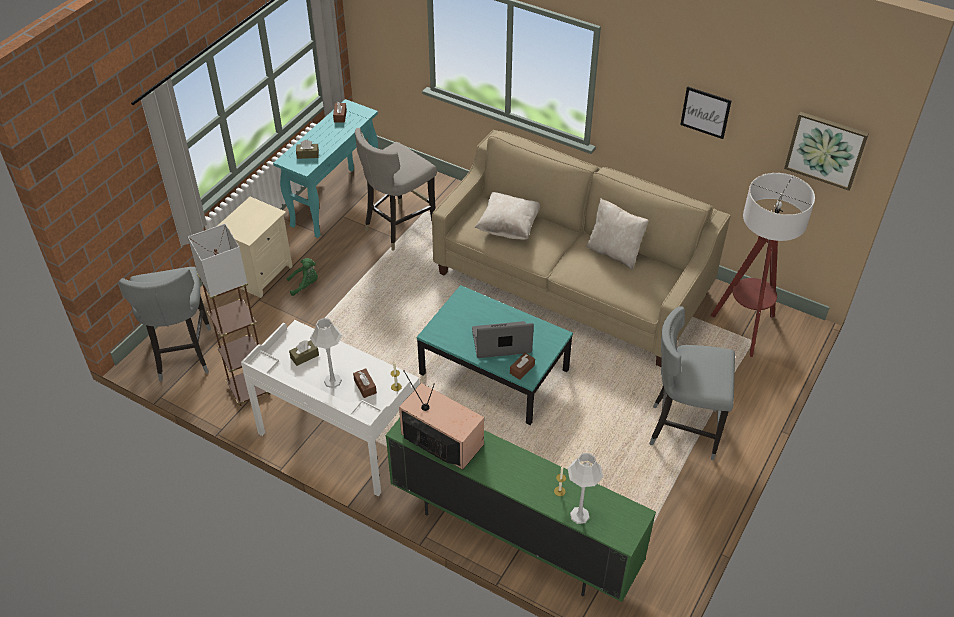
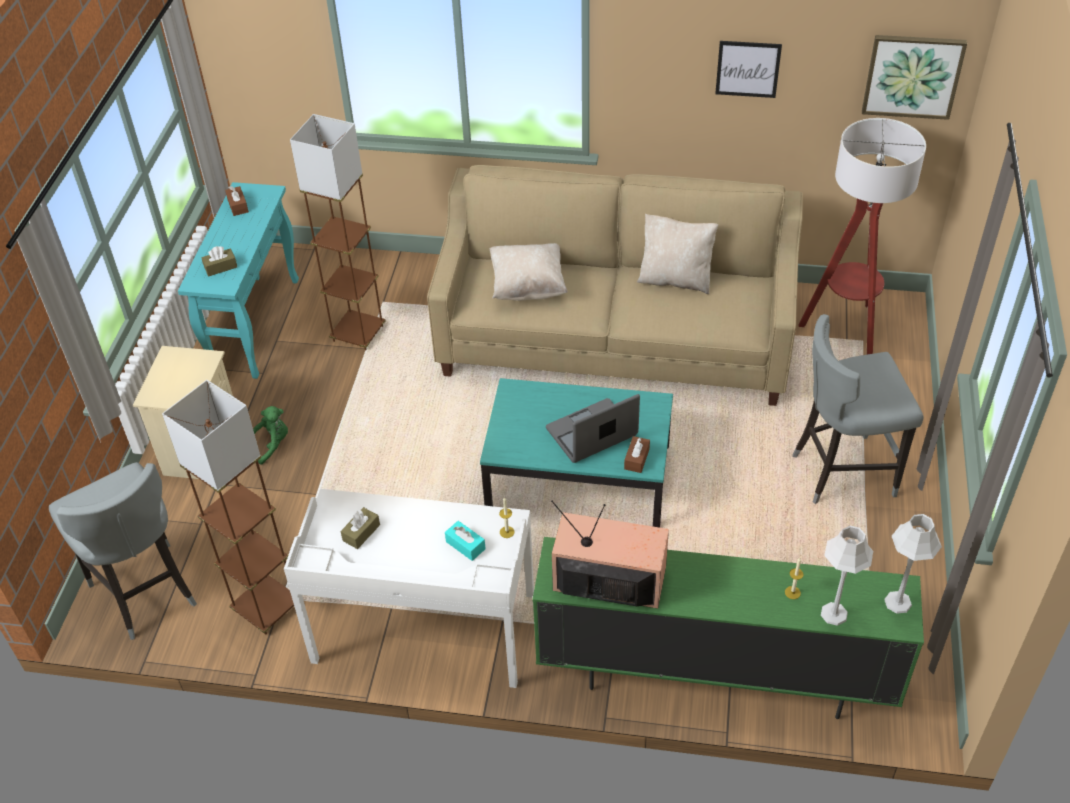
camera: 20 degrees left, 0 degrees up
grey table lamp [310,318,342,388] -> grey table lamp moved to [884,514,942,614]
brown tissue box [353,368,377,398] -> turquoise tissue box [445,521,486,561]
grey stool [355,128,437,251] -> brown floor lamp [290,114,385,350]

